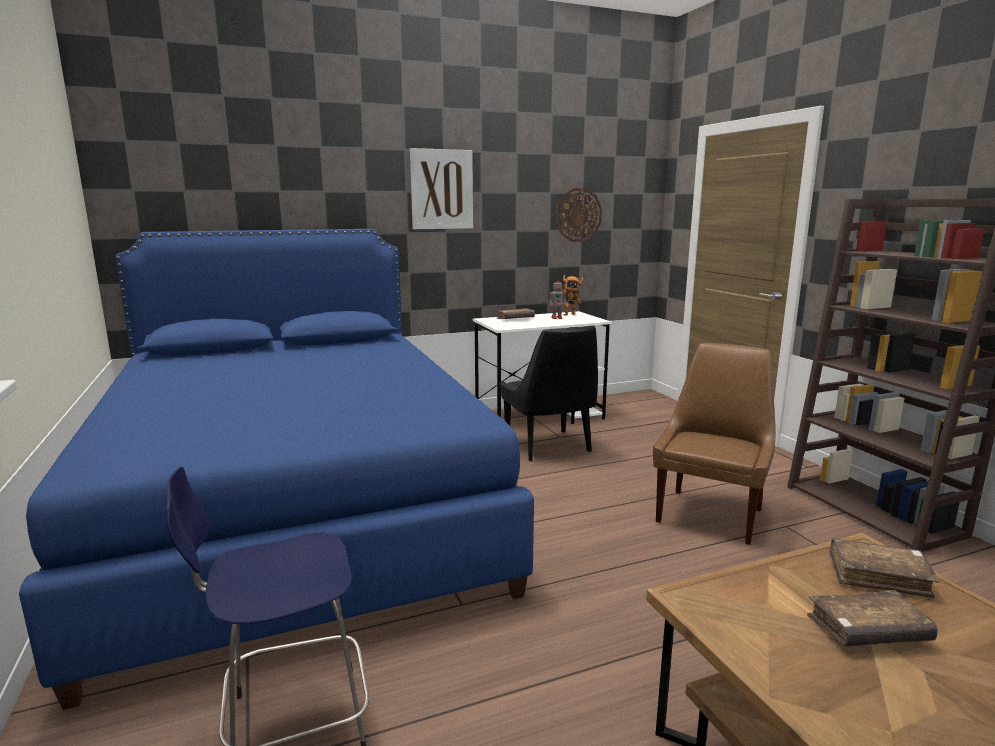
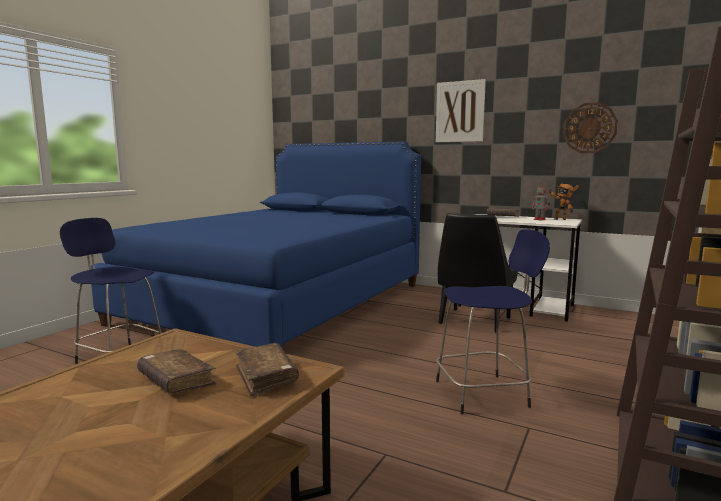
camera: 50 degrees right, 5 degrees down
brown chair [653,343,776,545] -> blue stool [436,229,550,414]

